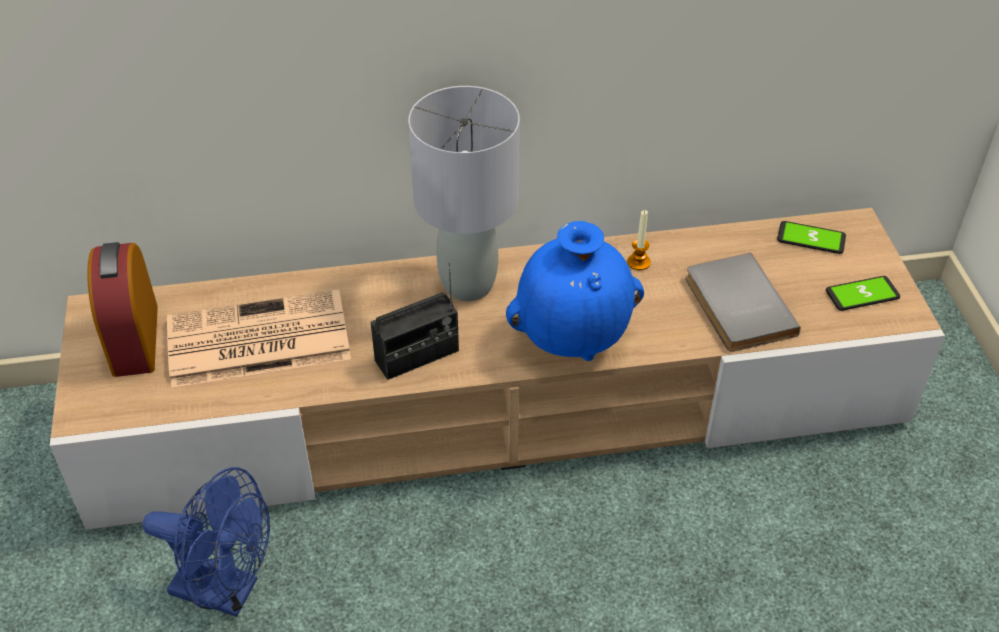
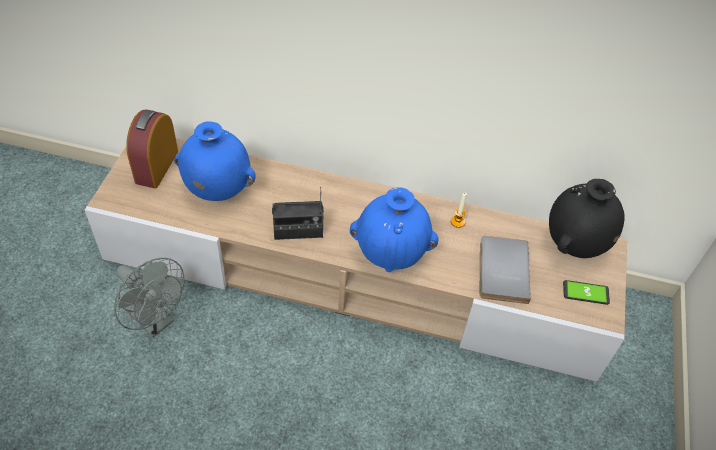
camera: 20 degrees right, 5 degrees up
blue fan [143,467,270,617] -> grey fan [114,258,184,338]
newspaper [167,289,351,388] -> blue vase [174,121,256,201]
grey table lamp [408,86,520,301] -> none
phone [777,221,846,254] -> black vase [549,179,625,258]

